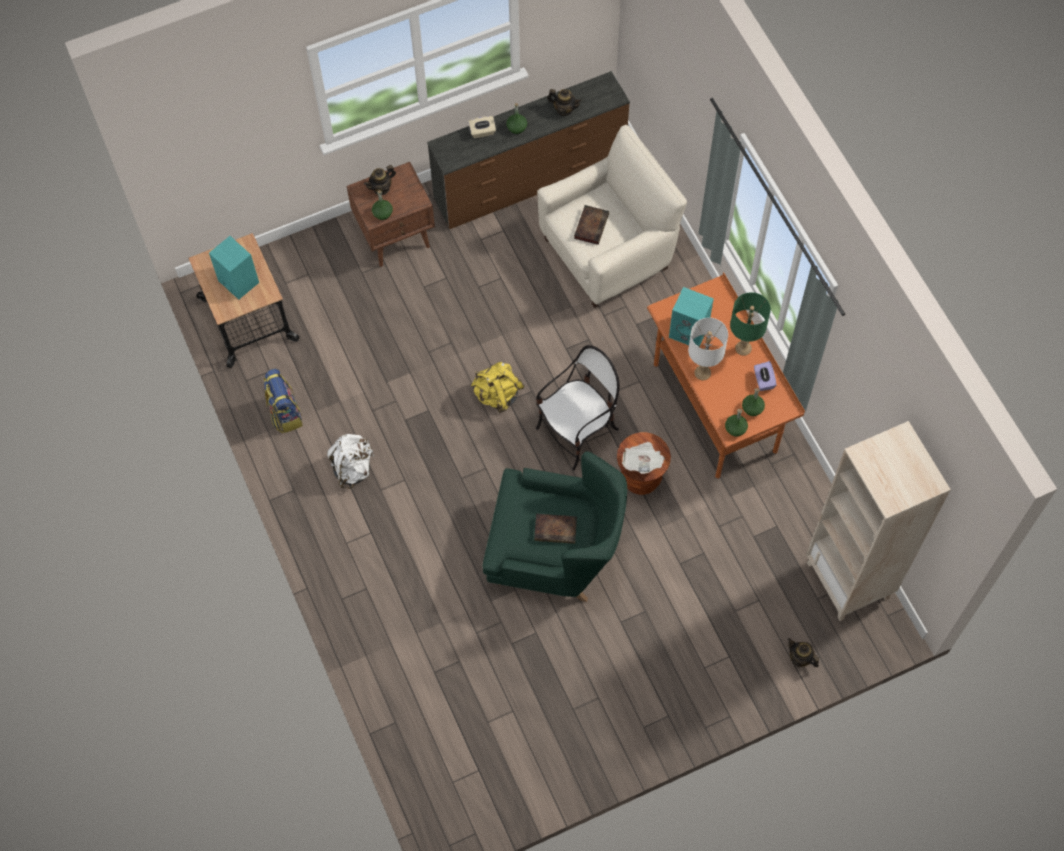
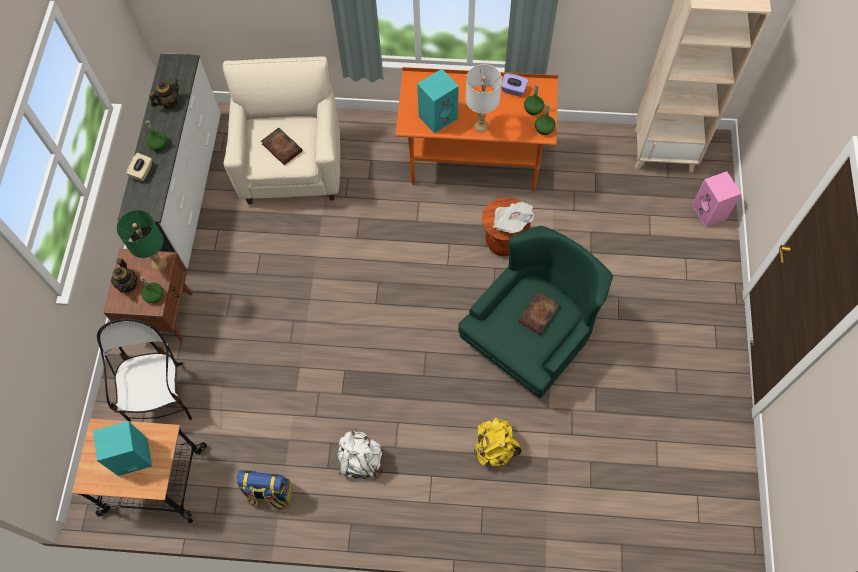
camera: 60 degrees left, 0 degrees up
brown dresser [427,71,630,229] -> white dresser [118,53,221,269]
yellow backpack [471,362,525,413] -> yellow backpack moved to [474,418,521,467]
chair [536,345,620,470] -> chair moved to [97,318,192,421]
green table lamp [730,292,771,356] -> green table lamp moved to [117,210,167,271]
teapot [788,638,819,667] -> pink speaker [692,171,741,227]

